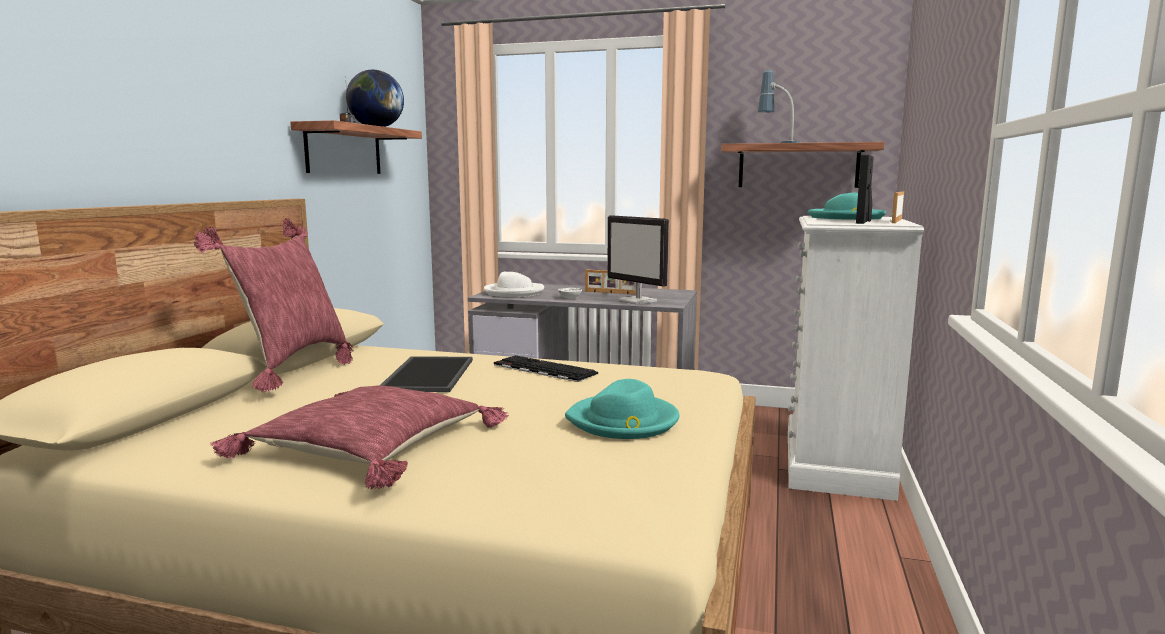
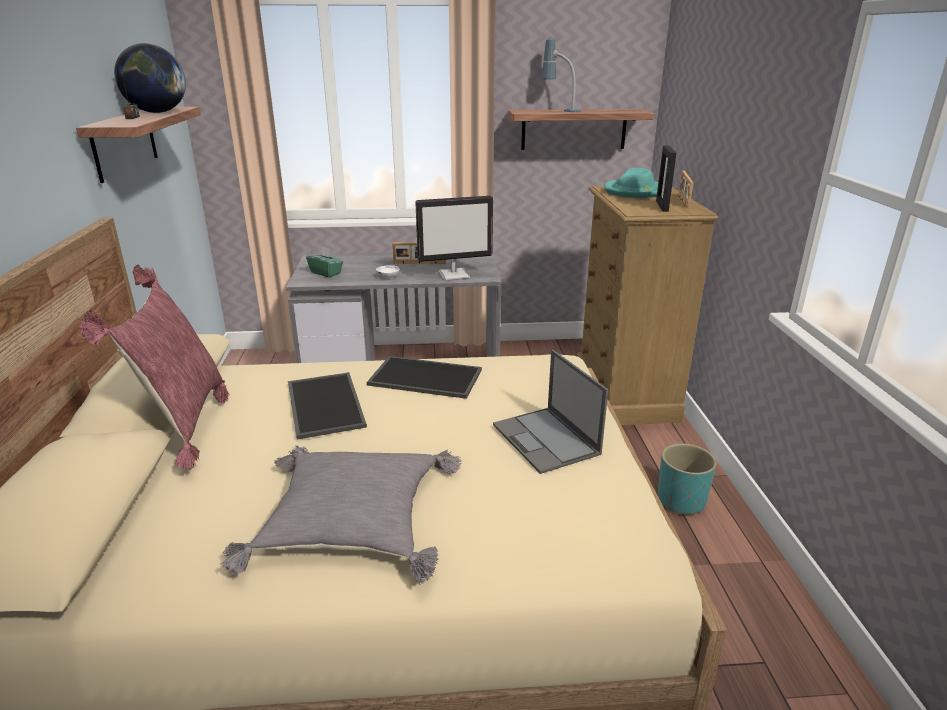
camera: 20 degrees left, 15 degrees up
red pillow [210,386,508,489] -> grey pillow [220,445,462,585]
white hat [484,272,544,297] -> green tissue box [306,247,343,277]
keyboard [494,355,598,382] -> tray [367,356,482,399]
turquoise hat [565,379,679,439] -> laptop [493,350,608,474]
monitor [607,215,669,304] -> monitor turned 45 degrees counterclockwise [415,196,493,280]
white dresser [788,216,924,501] -> brown dresser [577,186,718,425]
none -> turquoise planter [658,443,717,514]

